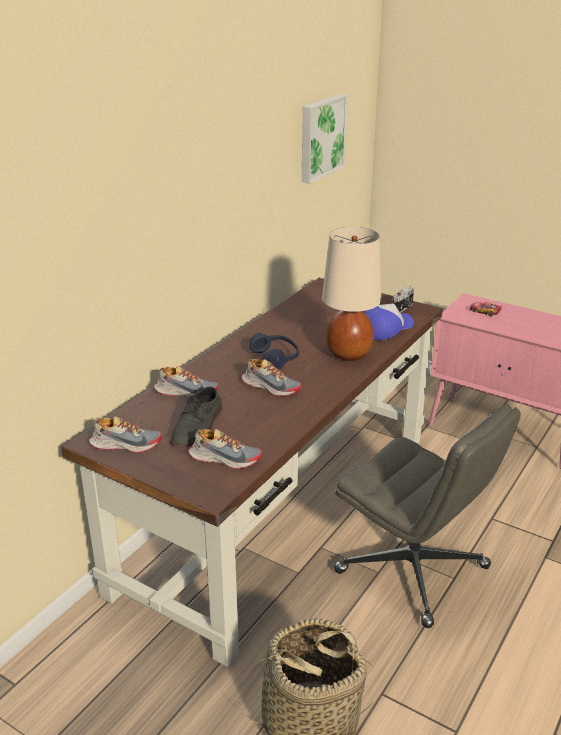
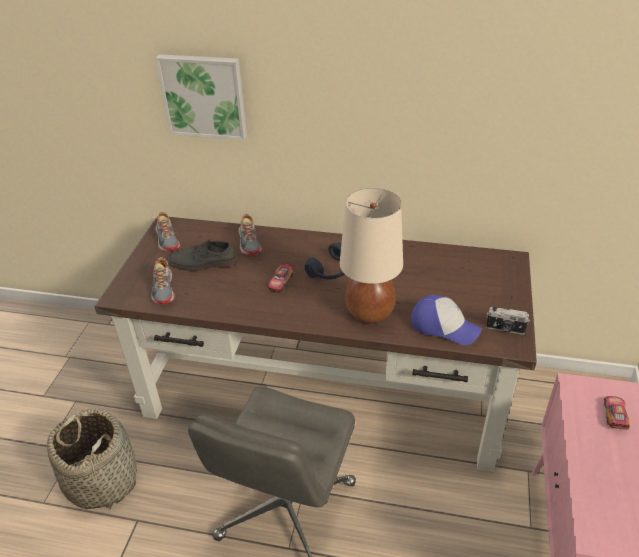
camera: 70 degrees right, 10 degrees up
shoe [242,359,301,396] -> toy car [268,262,294,292]
picture [302,94,348,184] -> picture moved to [155,54,247,140]

